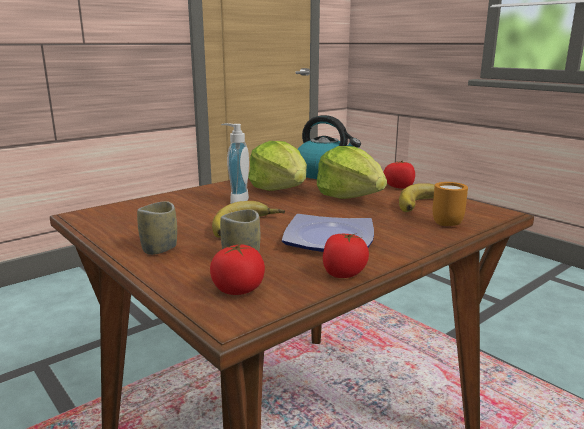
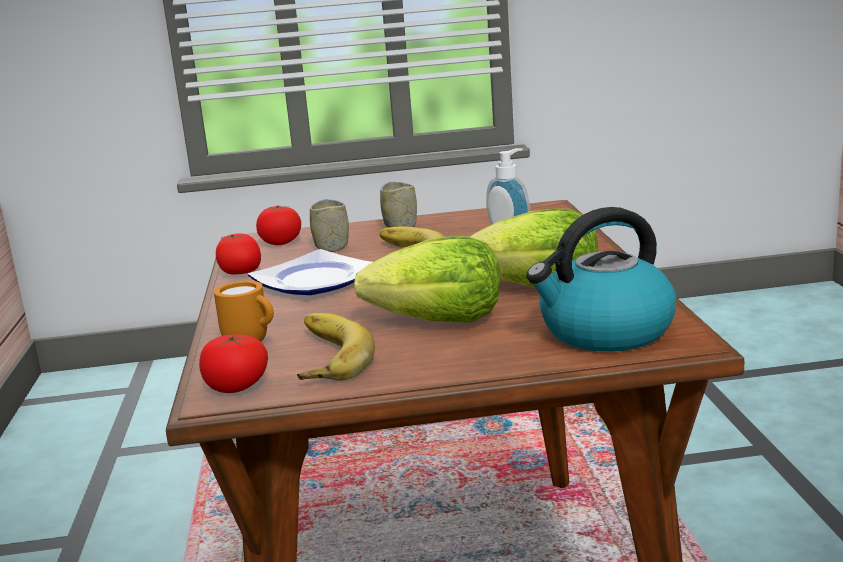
camera: 125 degrees right, 0 degrees up
tomato [383,160,415,189] -> tomato moved to [199,334,268,393]

